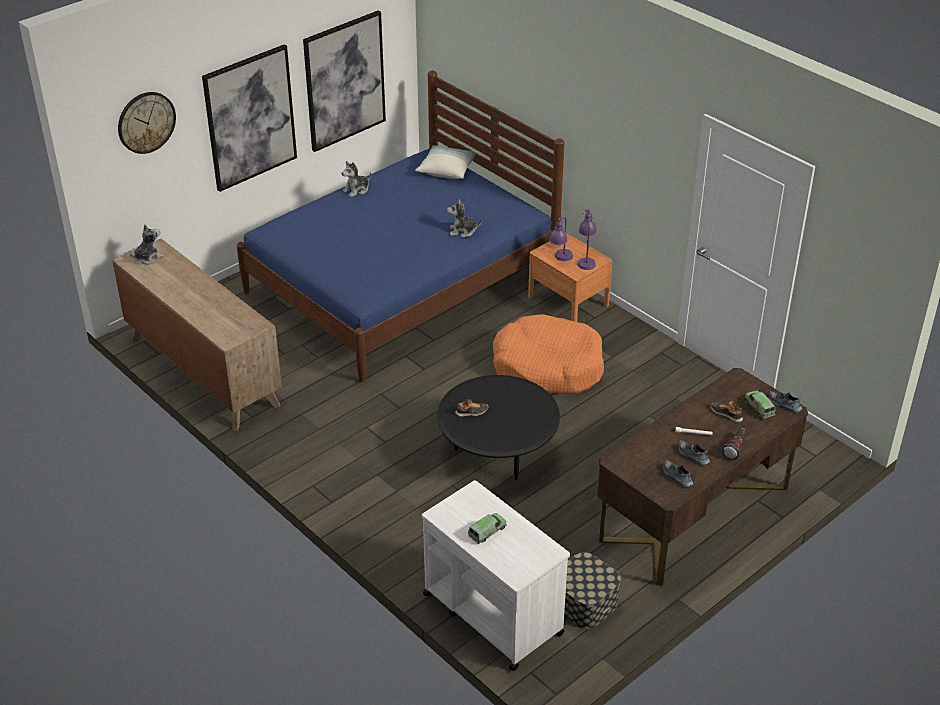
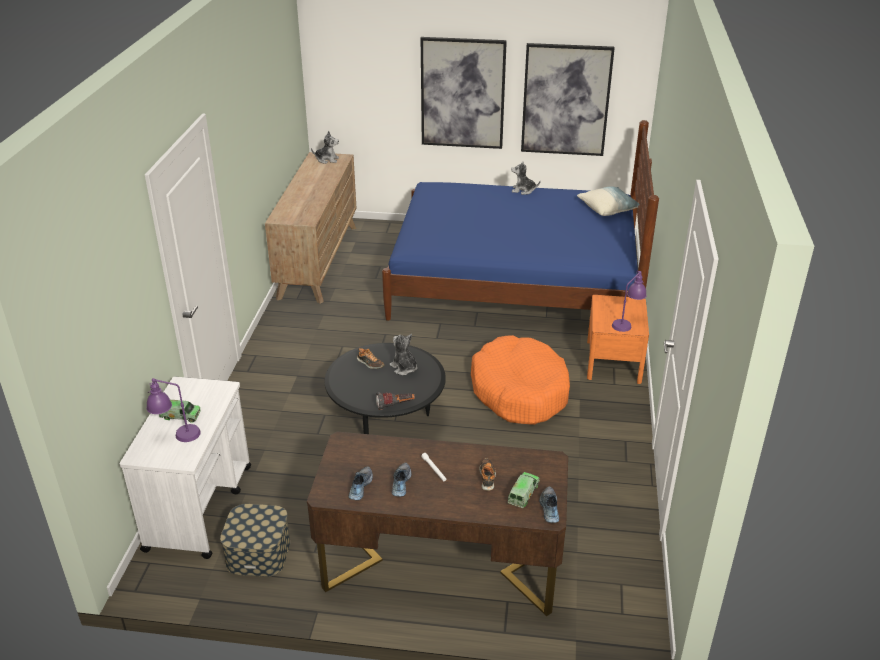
camera: 50 degrees right, 5 degrees down
wall clock [118,92,176,154] -> none
plush toy [447,199,482,238] -> plush toy moved to [390,334,418,375]
purple table lamp [549,217,573,261] -> purple table lamp moved to [147,378,201,442]
flashlight [722,428,745,460] -> flashlight moved to [376,392,415,410]

